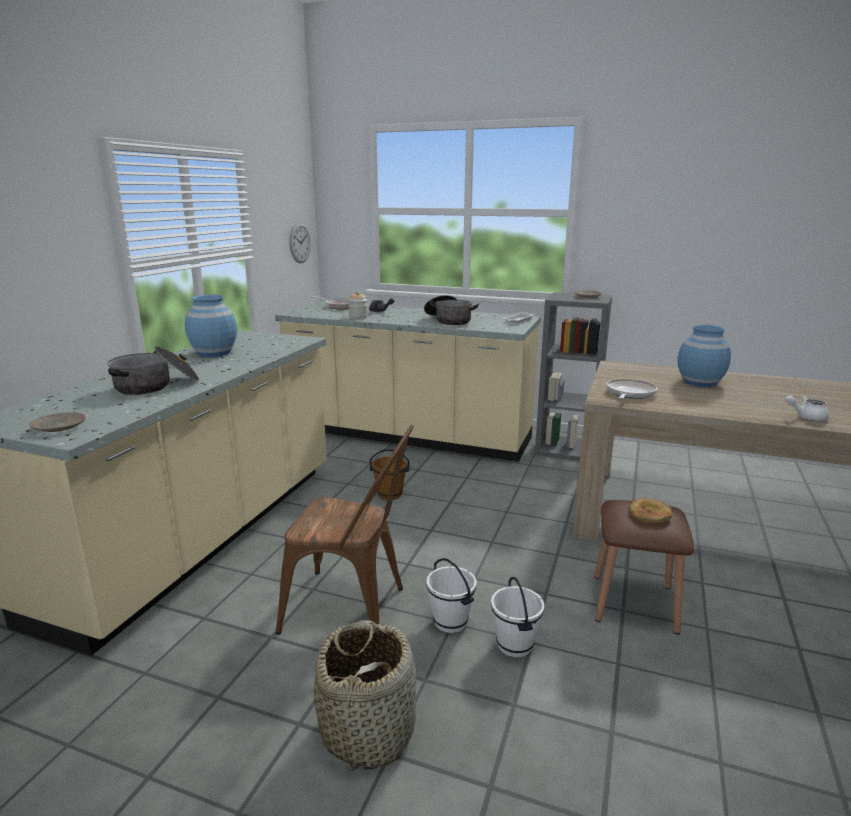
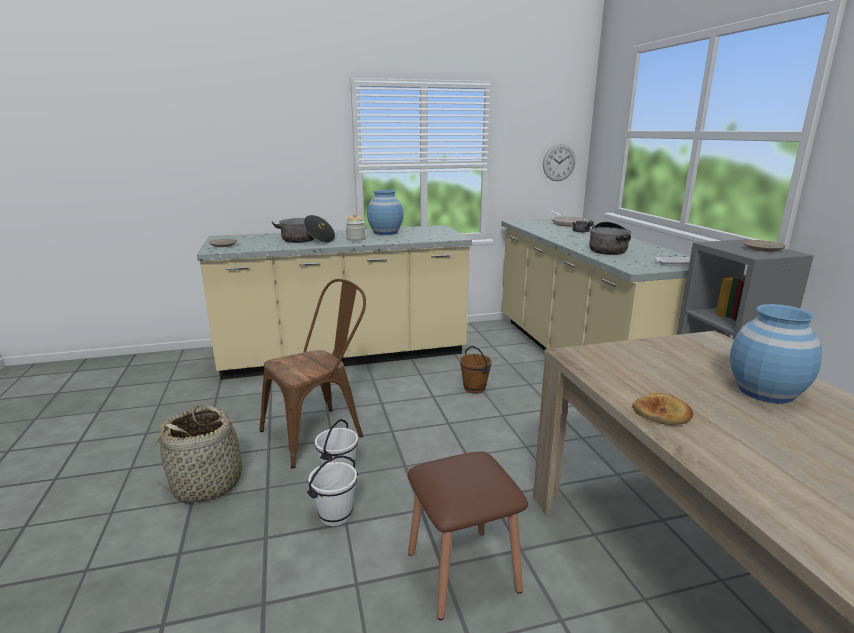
camera: 55 degrees right, 0 degrees up
brown chair [276,425,414,635] -> brown chair turned 105 degrees counterclockwise [260,279,366,469]
jar [348,291,368,319] -> jar moved to [346,214,365,241]
frying pan [606,379,657,399] -> none
bread [629,498,673,523] -> bread moved to [632,393,693,425]
white teapot [785,396,829,421] -> none

